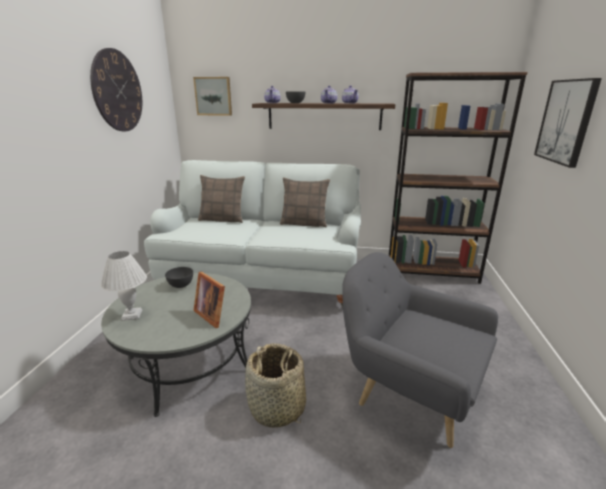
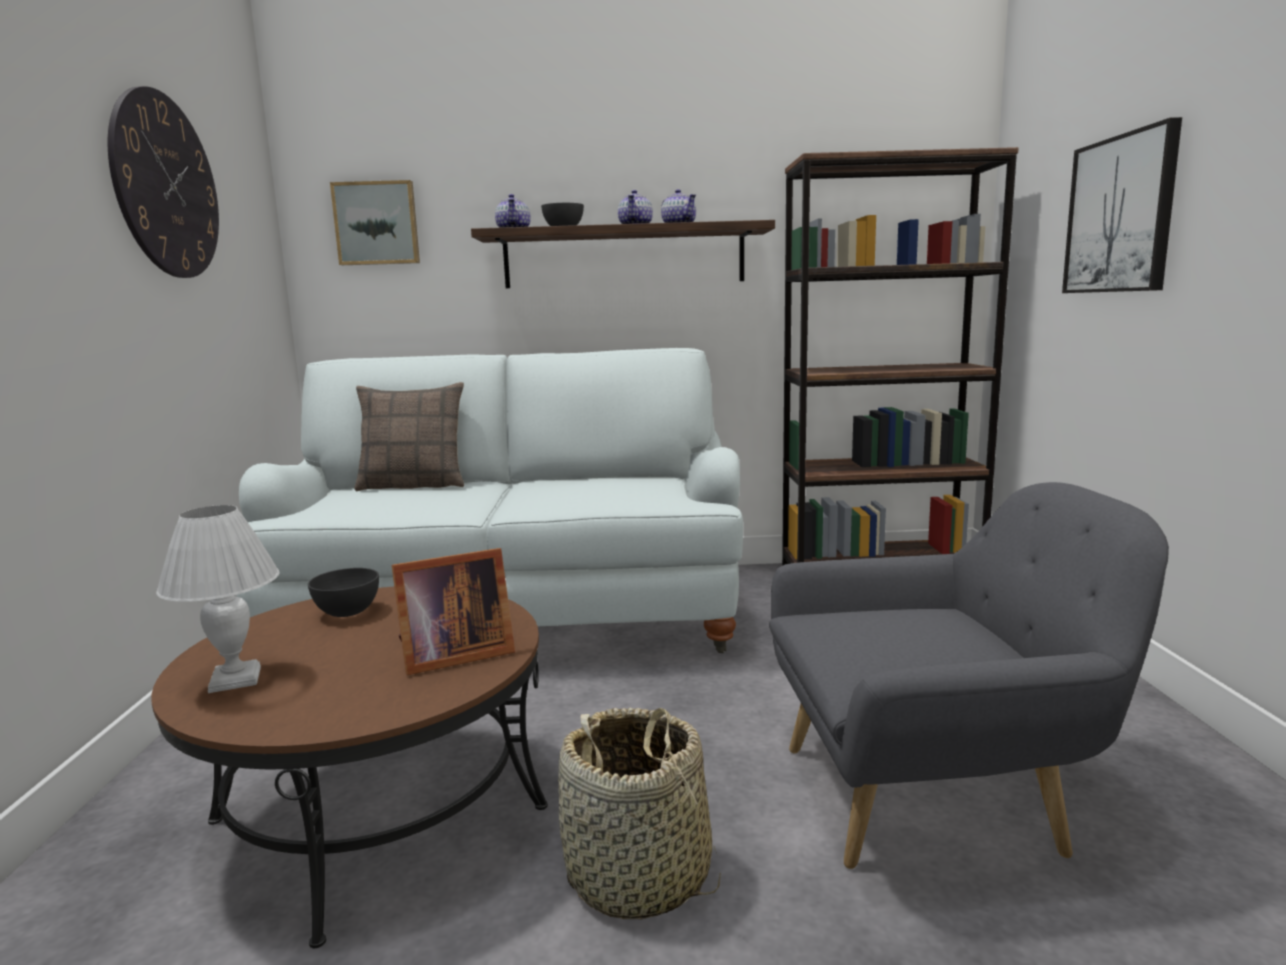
camera: 10 degrees left, 10 degrees down
grey coffee table [101,273,251,417] -> brown coffee table [151,587,548,948]
picture frame [193,272,225,328] -> picture frame turned 60 degrees counterclockwise [392,548,515,675]
pillow [280,177,330,227] -> none
grey armchair [342,252,498,448] -> grey armchair turned 150 degrees clockwise [769,482,1169,869]

